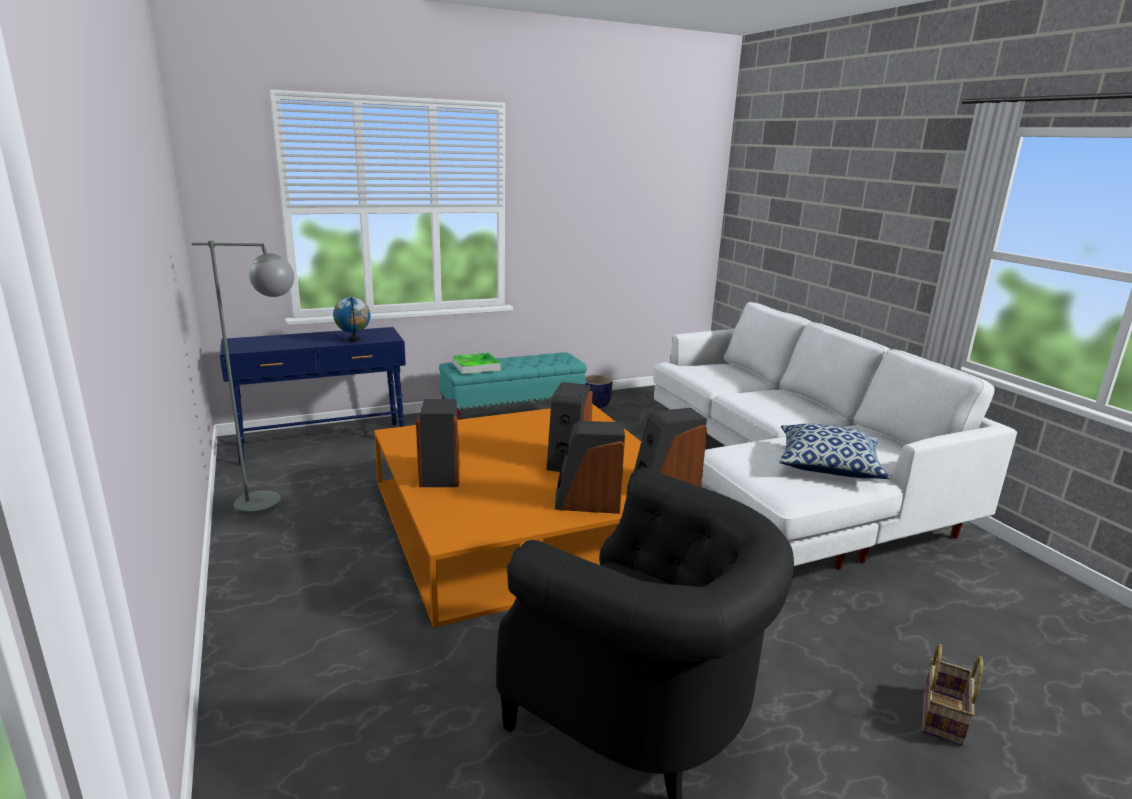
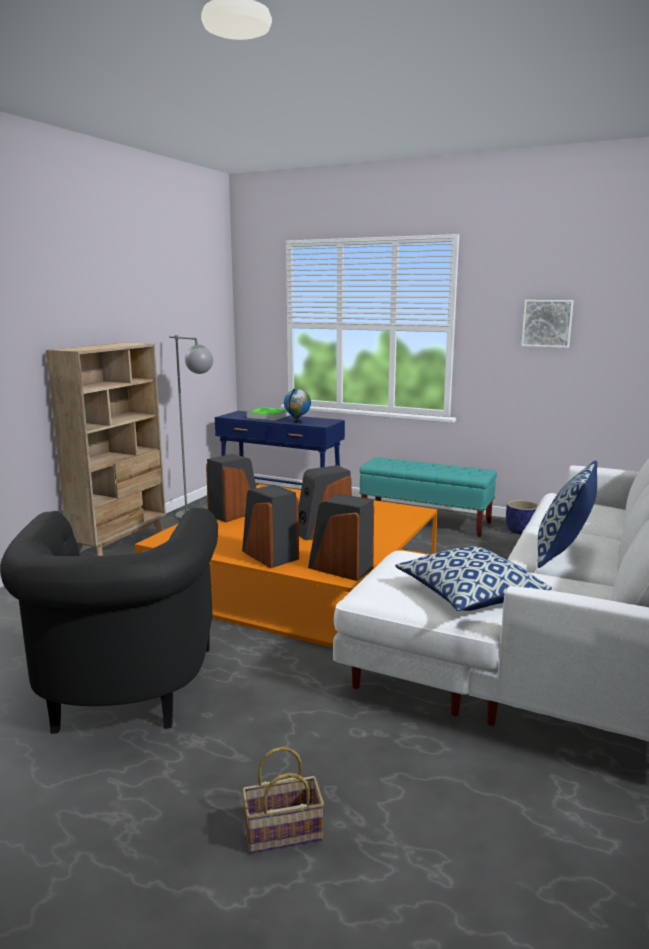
camera: 50 degrees right, 5 degrees down
tray [452,353,501,374] -> tray moved to [247,407,290,421]
none -> beige bookcase [46,343,166,556]
none -> picture [521,300,574,348]
none -> pillow [537,460,597,568]

